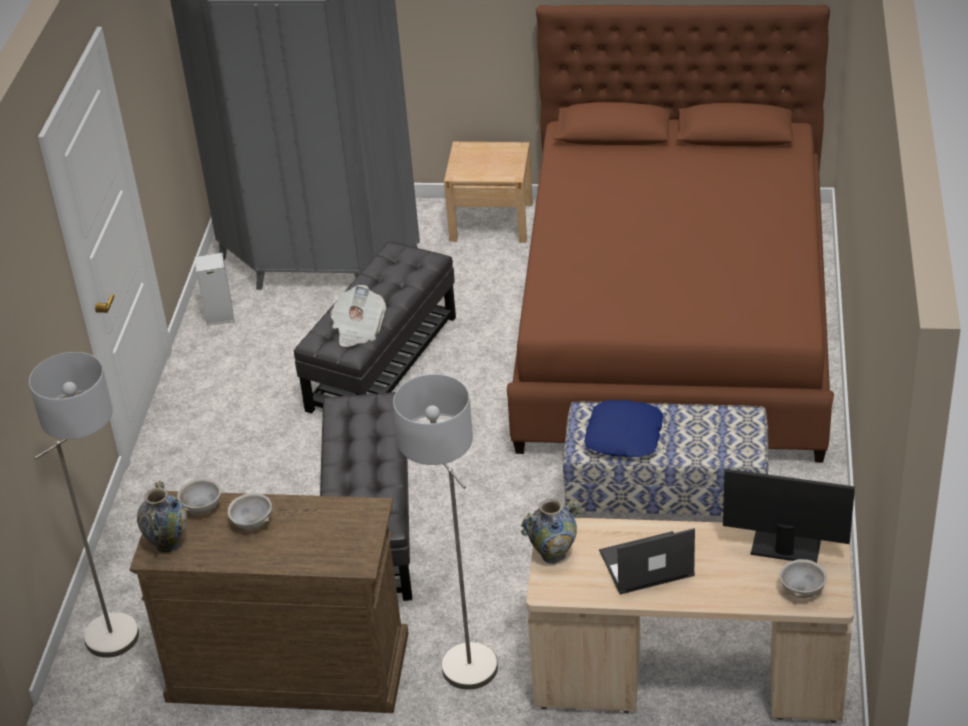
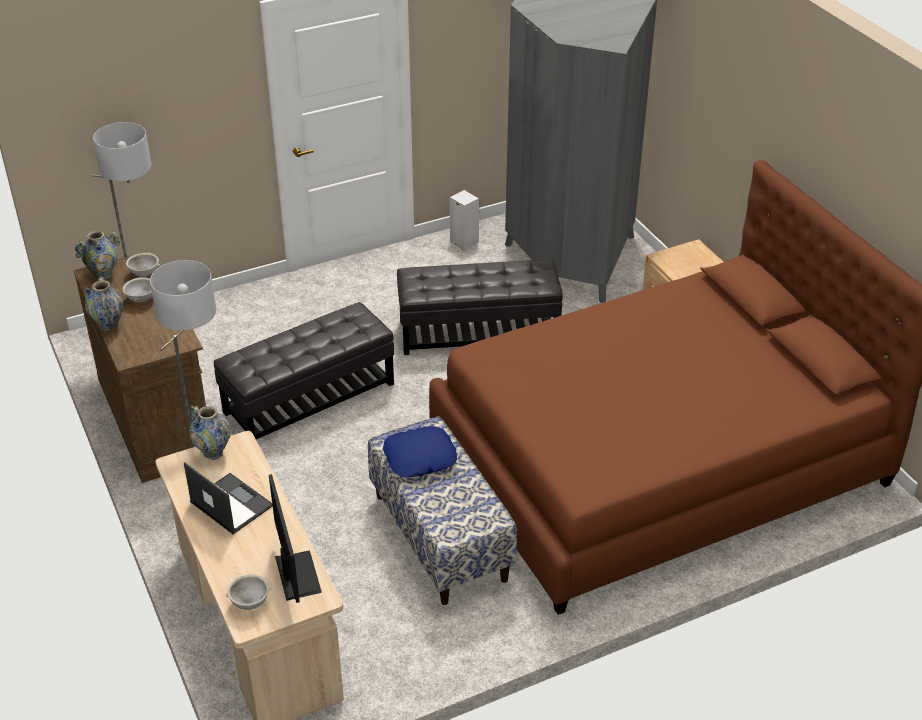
camera: 55 degrees right, 0 degrees up
newspaper [330,285,386,347] -> none
none -> vase [85,276,123,331]

